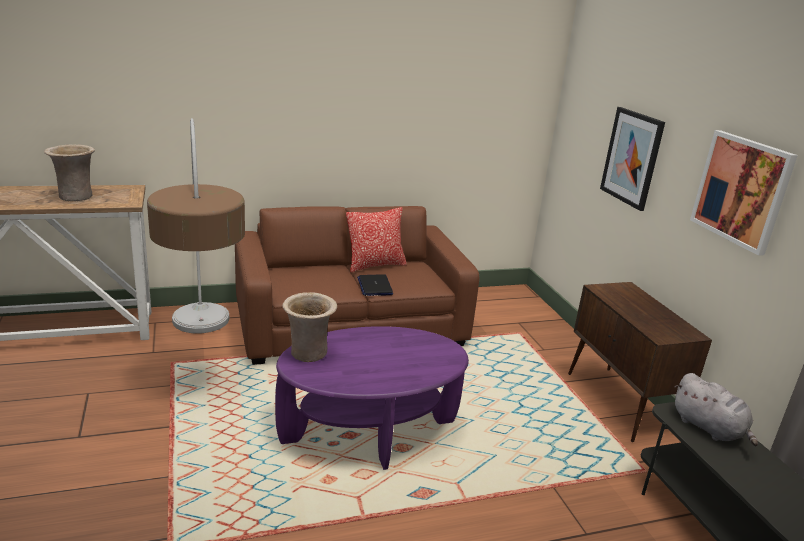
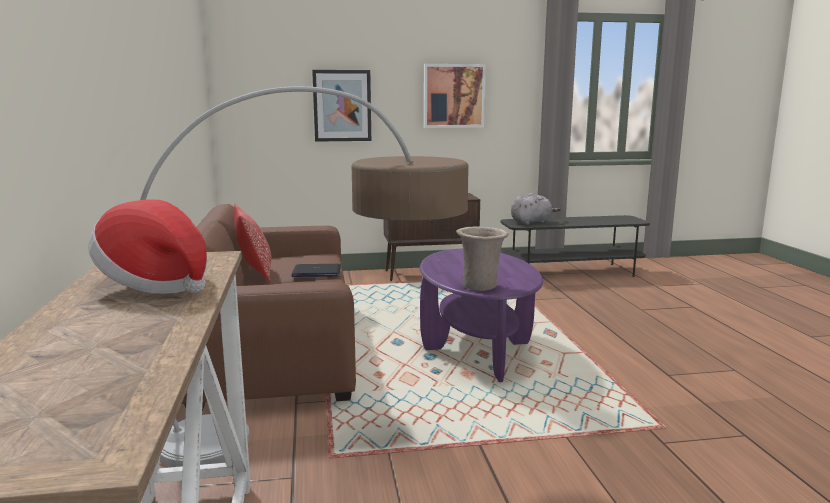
camera: 80 degrees left, 10 degrees down
beige vase [44,144,95,201] -> hat [88,200,207,294]

